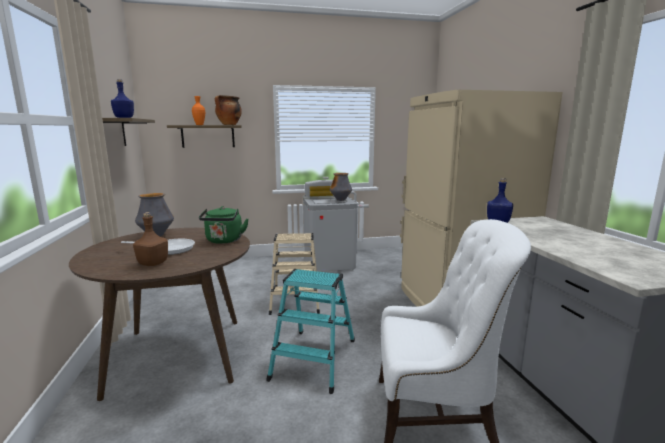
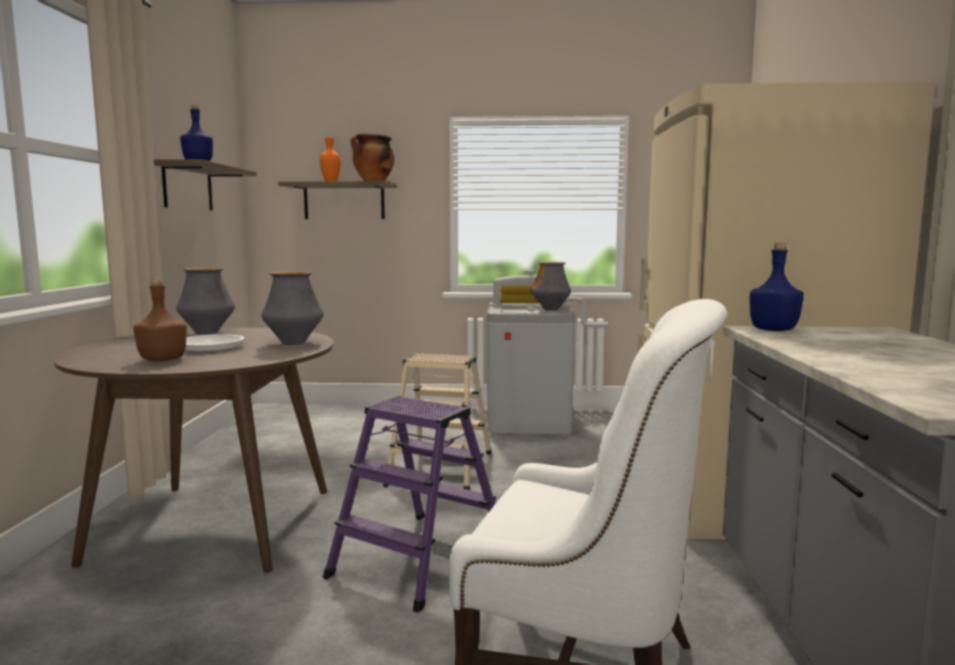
camera: 15 degrees right, 5 degrees down
green kettle [199,206,249,244] -> vase [261,271,324,345]
turquoise step ladder [266,269,355,394] -> purple step ladder [323,396,496,613]

